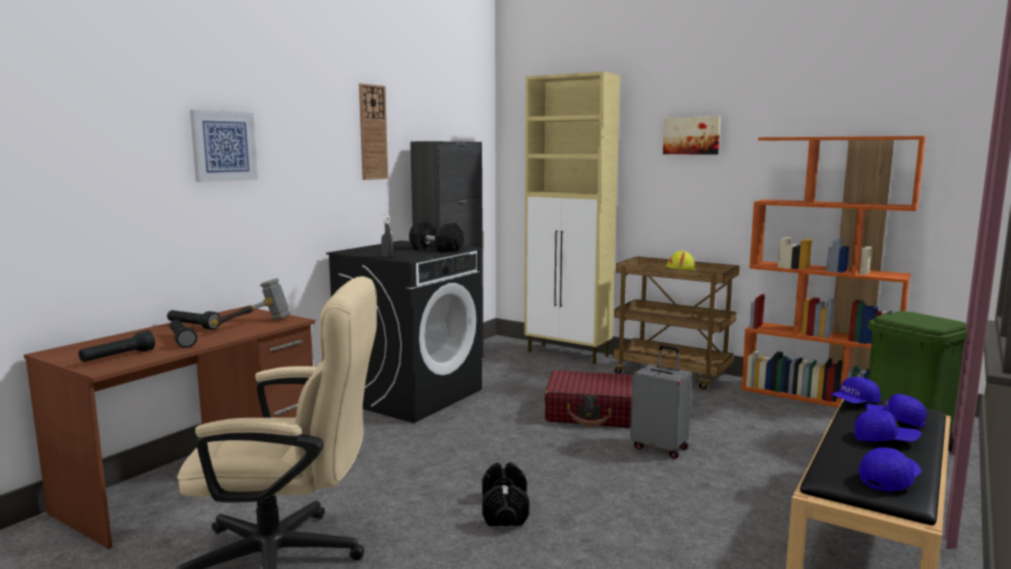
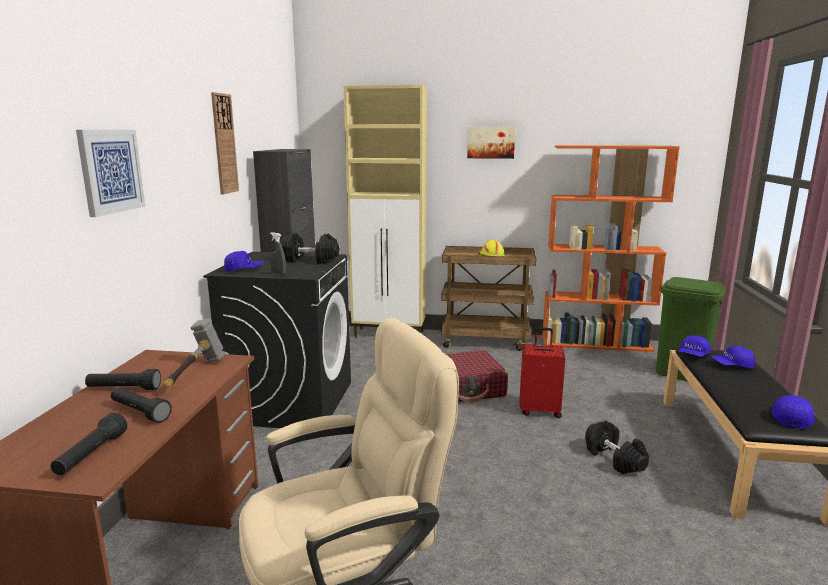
camera: 25 degrees left, 5 degrees up
black dumbbell [482,462,529,526] -> black dumbbell moved to [585,421,649,474]
grey suitcase [630,345,692,459] -> red suitcase [520,327,565,418]
blue cap [854,410,921,442] -> blue cap moved to [224,251,264,272]

